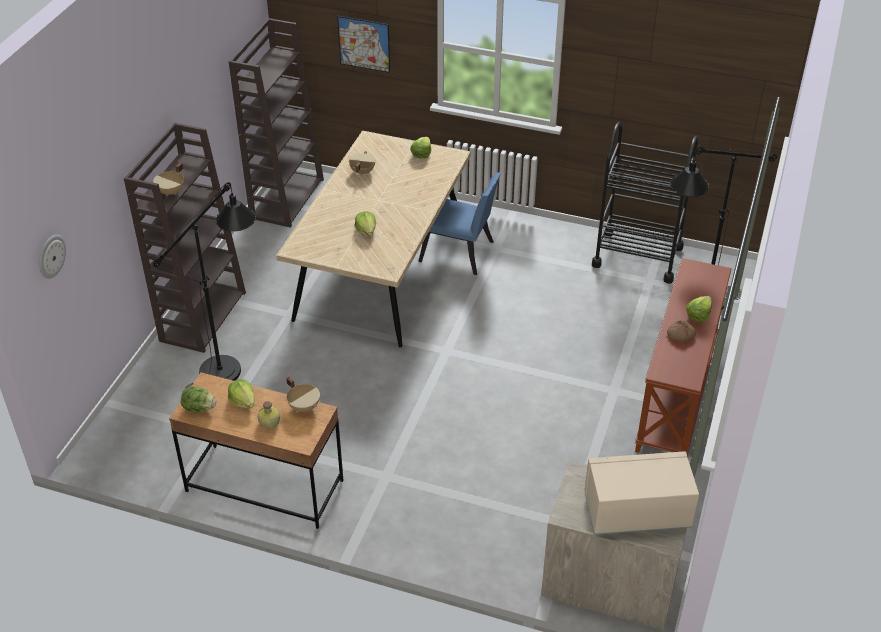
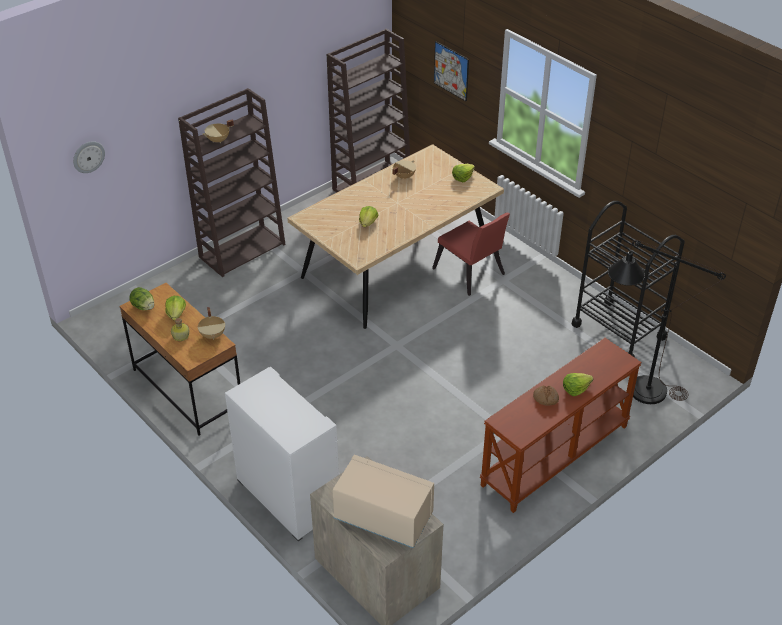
camera: 30 degrees right, 0 degrees up
black floor lamp [153,182,256,387] -> none
blue chair [418,172,501,275] -> red chair [432,212,510,296]
none -> white cabinet [225,367,339,541]

